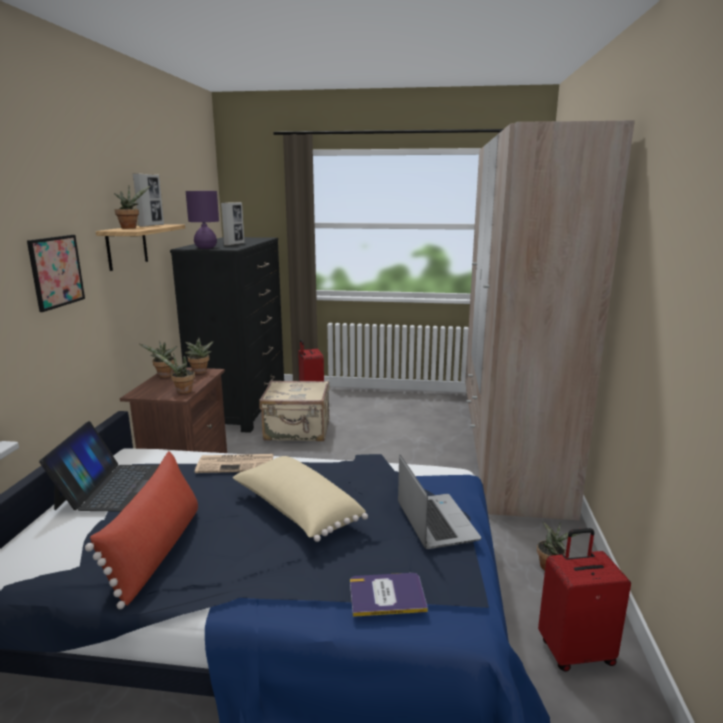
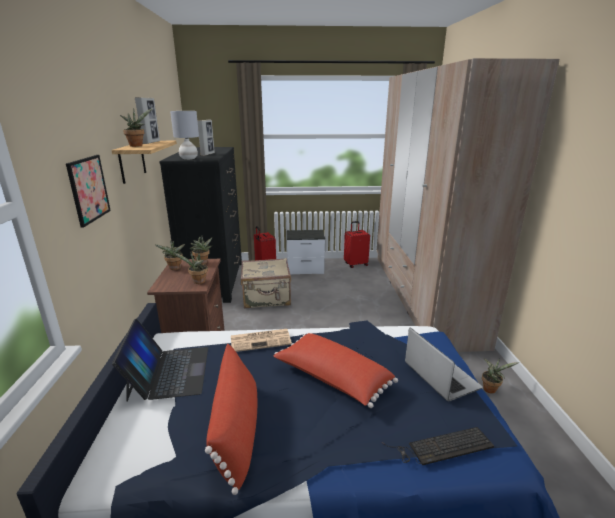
camera: 10 degrees left, 5 degrees up
purple table lamp [186,191,219,249] -> grey table lamp [170,111,199,160]
beige pillow [233,456,368,542] -> red pillow [274,333,398,408]
book [350,573,428,617] -> keyboard [381,427,494,465]
red suitcase [538,528,631,672] -> red suitcase moved to [344,221,370,268]
none -> nightstand [287,230,325,275]

